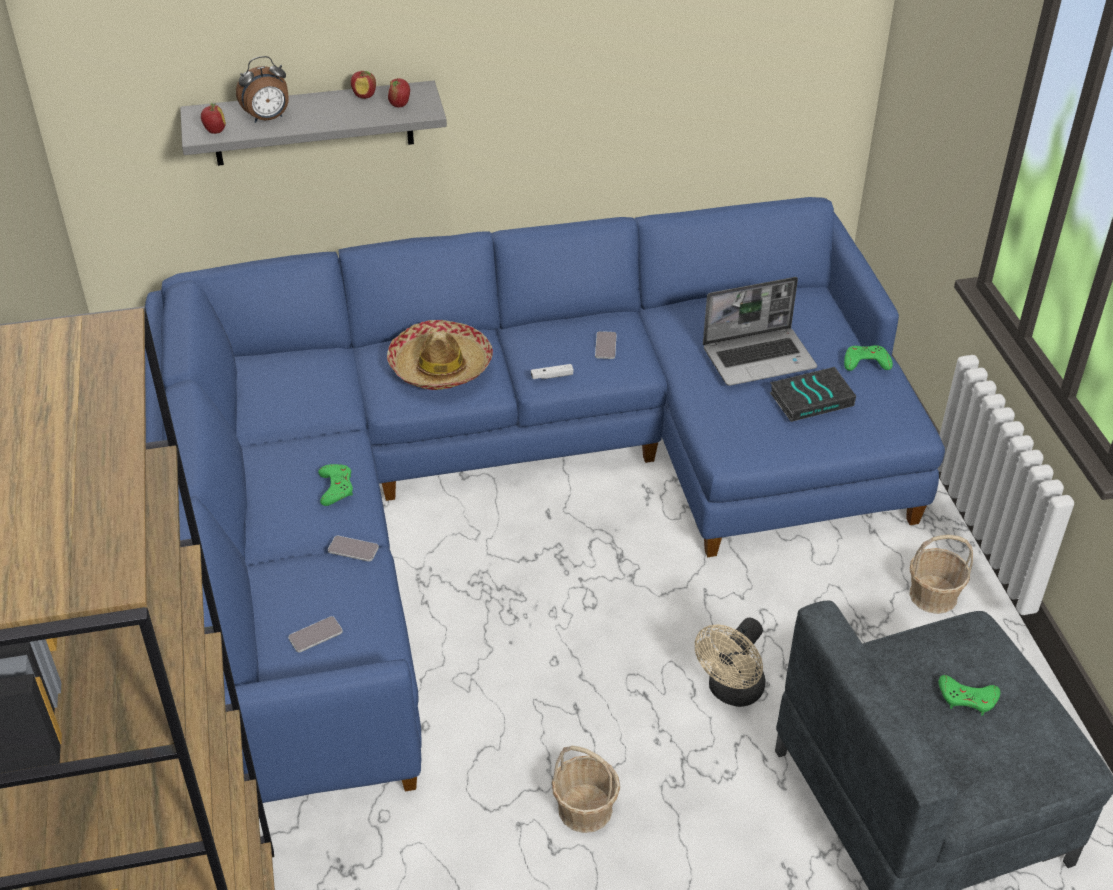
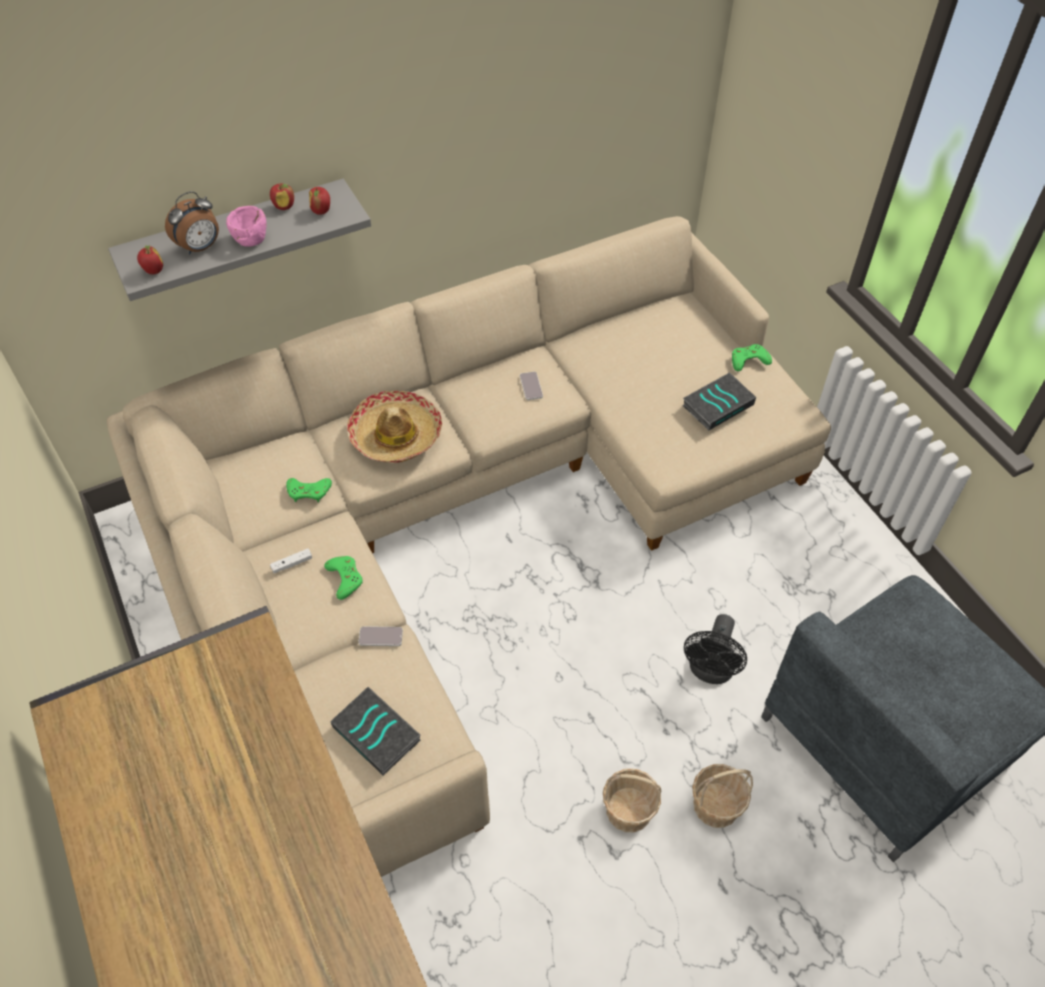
camera: 15 degrees left, 10 degrees up
blue sofa [145,197,945,803] -> beige sofa [107,216,831,877]
phone [288,616,343,652] -> book [330,687,421,776]
white game controller [531,364,574,379] -> white game controller moved to [270,548,312,573]
beige fan [695,618,766,707] -> black fan [684,614,747,684]
laptop [703,277,817,386] -> none
basket [909,535,973,614] -> basket moved to [692,764,753,828]
green game controller [939,675,1000,716] -> green game controller moved to [286,478,332,502]
none -> pink bowl [226,206,266,247]

